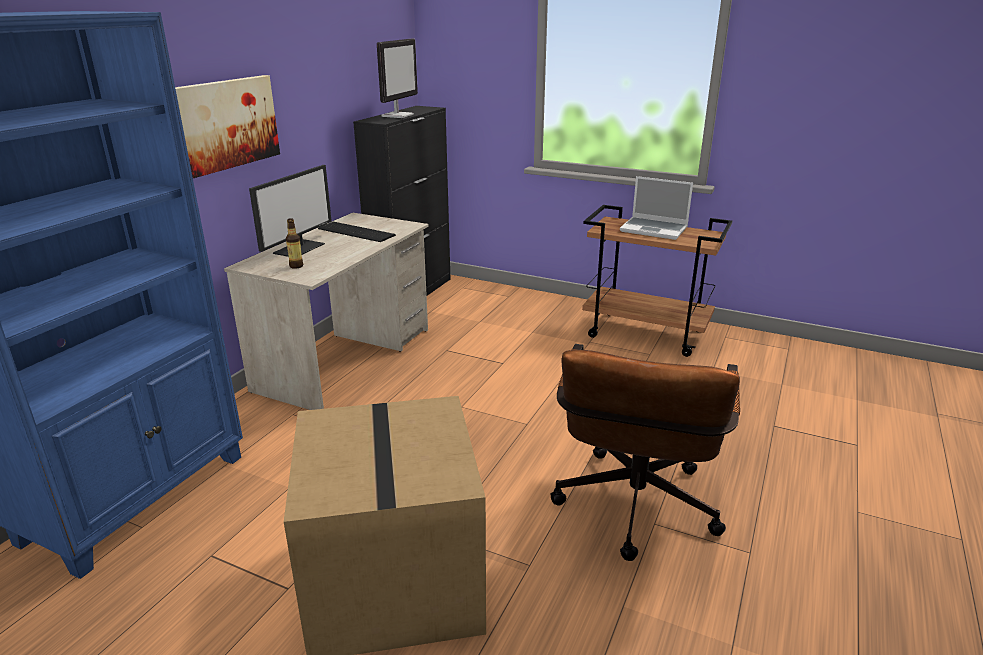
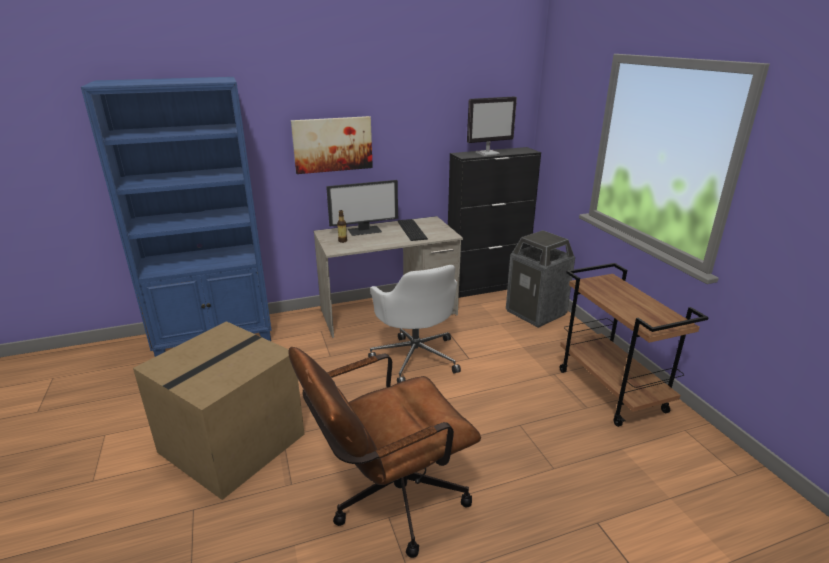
camera: 45 degrees right, 0 degrees up
laptop [620,176,693,240] -> none
none -> white office chair [368,265,461,383]
none -> trash can [506,230,575,328]

